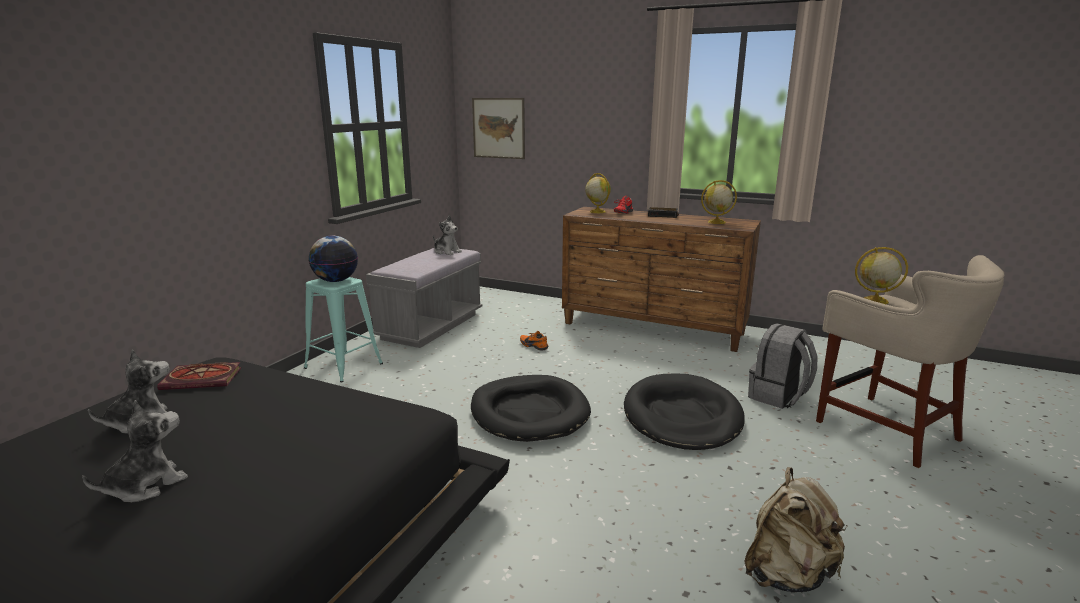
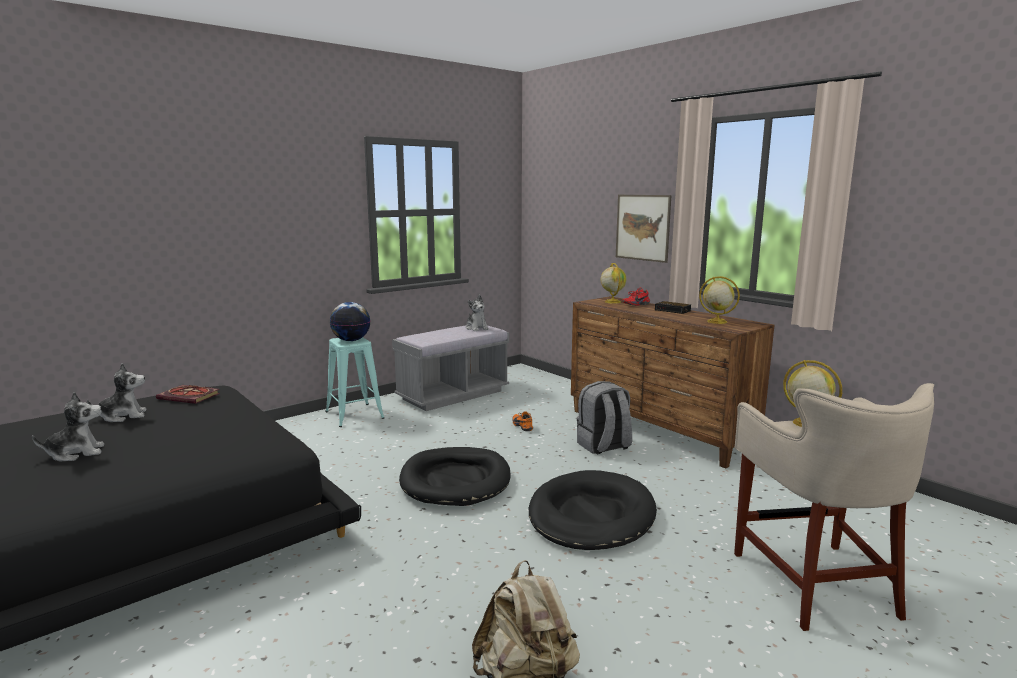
camera: 25 degrees right, 5 degrees down
picture [472,98,525,159] -> picture moved to [616,195,671,263]
grey backpack [748,323,818,409] -> grey backpack moved to [577,381,632,454]

